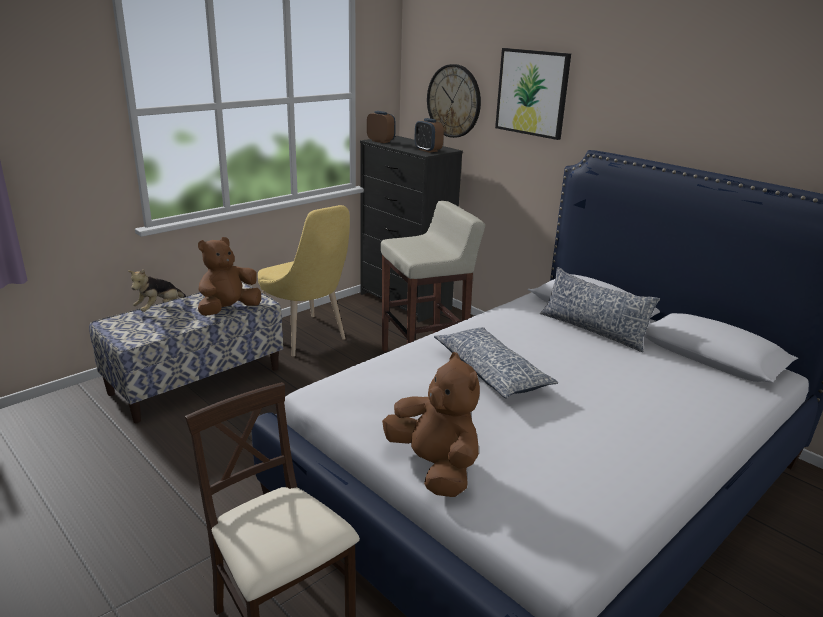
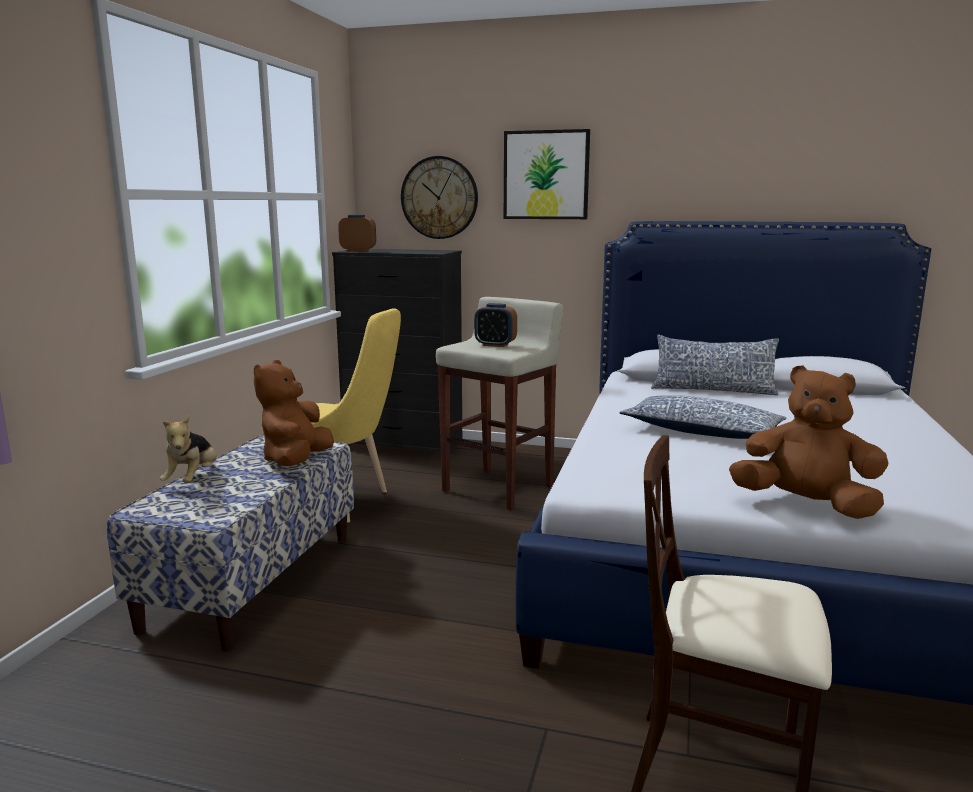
camera: 30 degrees left, 10 degrees down
alarm clock [414,118,444,153] -> alarm clock moved to [474,303,517,347]

